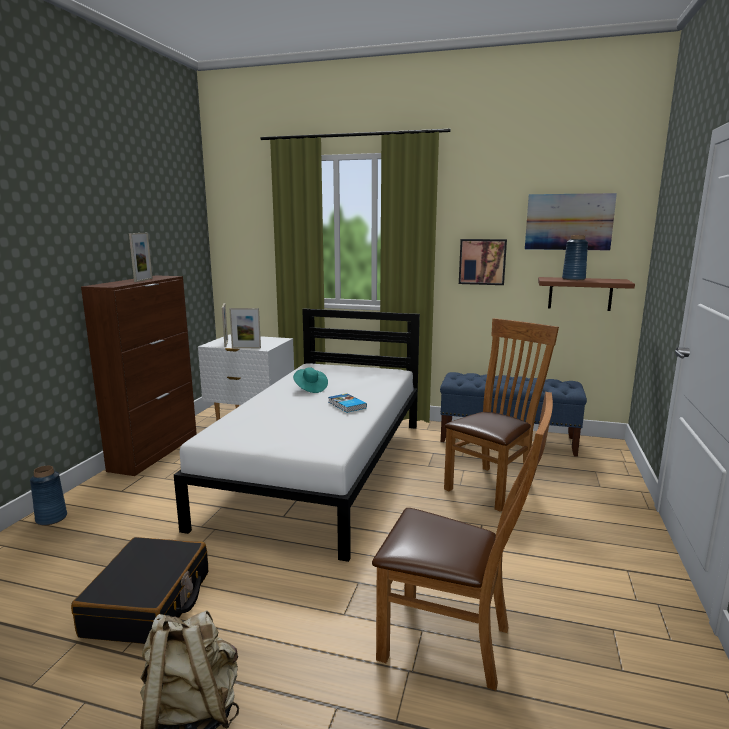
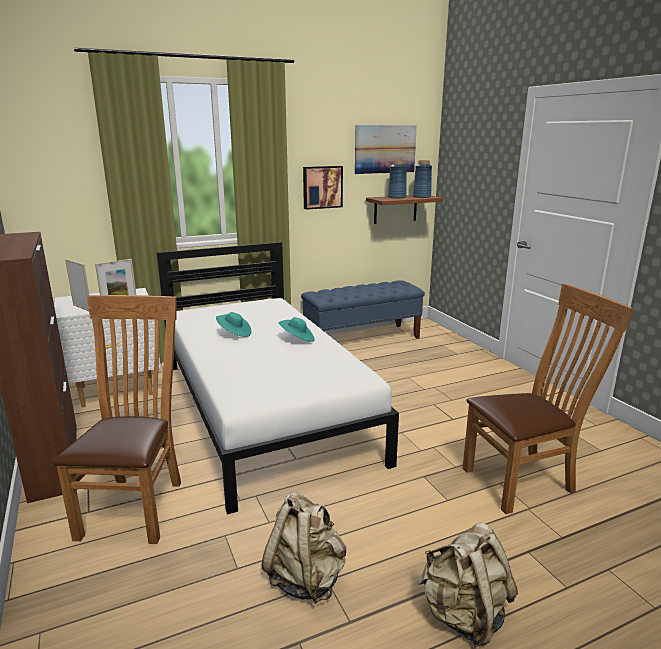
camera: 40 degrees left, 5 degrees up
blue vase [30,466,67,525] -> blue vase moved to [413,160,432,198]
black suitcase [71,537,208,644] -> beige backpack [261,492,346,604]
picture frame [129,233,153,282] -> none
book [328,393,367,413] -> turquoise hat [278,317,315,342]
brown chair [444,318,559,512] -> brown chair moved to [53,295,181,544]

